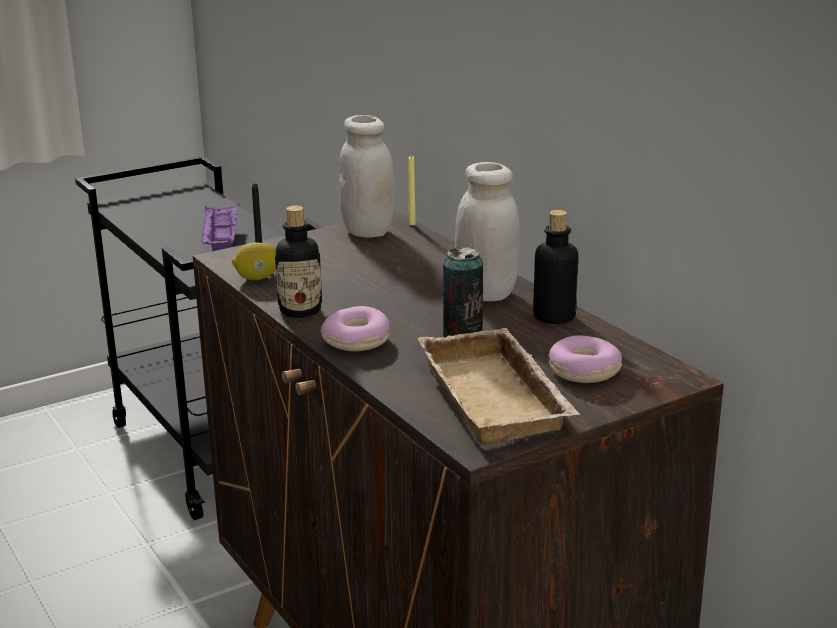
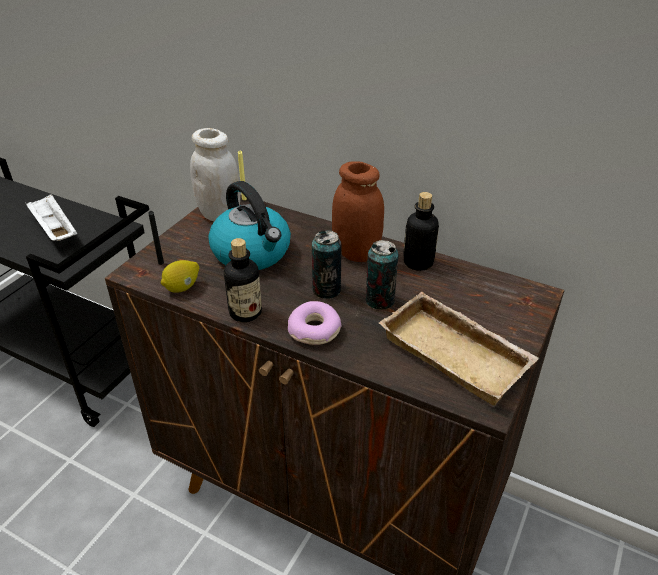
camera: 30 degrees left, 15 degrees up
purple tray [201,205,240,250] -> white tray [25,194,77,241]
white jar [455,162,520,301] -> brown jar [332,161,384,262]
donut [549,335,622,383] -> none
none -> kettle [208,181,291,270]
none -> can [312,230,342,299]

